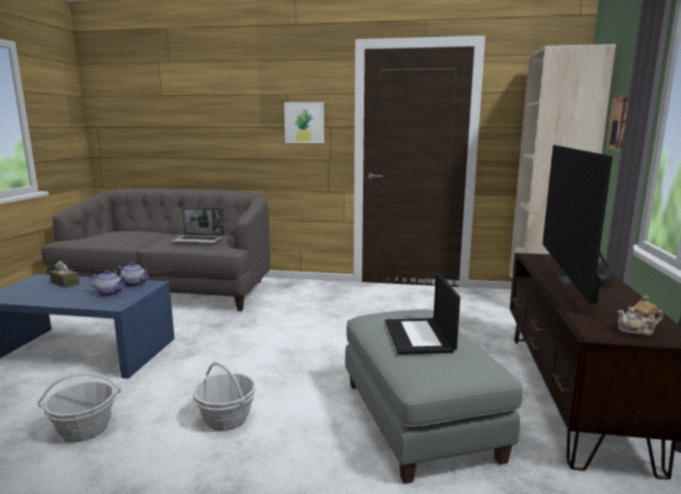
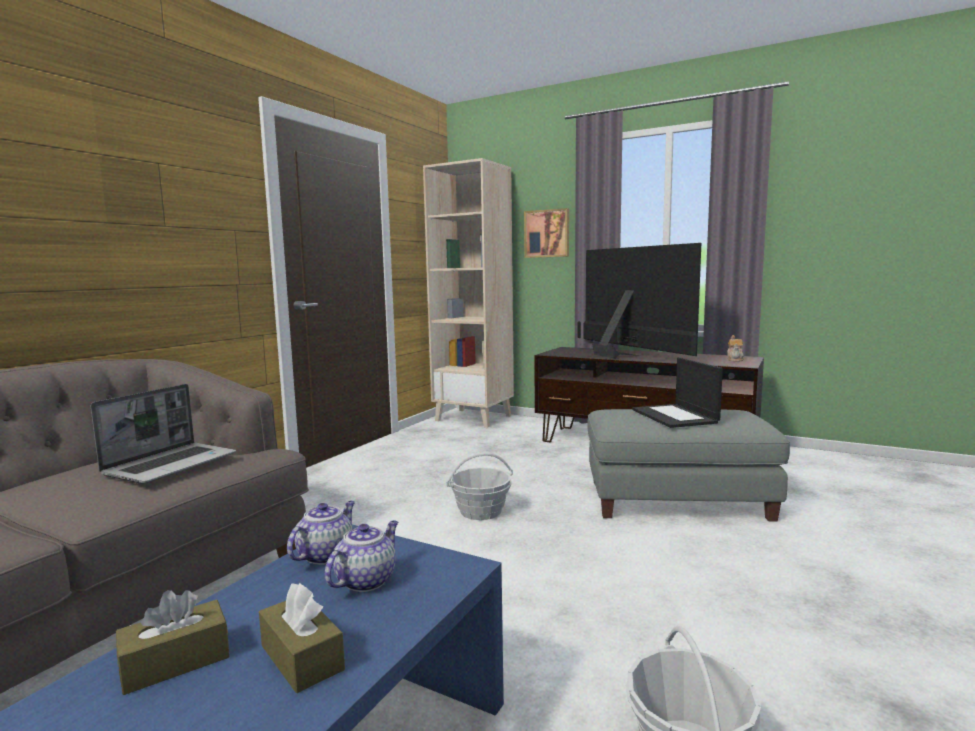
camera: 70 degrees left, 5 degrees down
basket [193,362,256,431] -> basket moved to [446,453,513,520]
picture [284,102,324,143] -> none
laptop [385,272,460,355] -> laptop turned 60 degrees clockwise [632,357,723,428]
television [543,145,615,304] -> television turned 150 degrees counterclockwise [577,243,701,359]
none -> brown tissue box [259,583,345,693]

